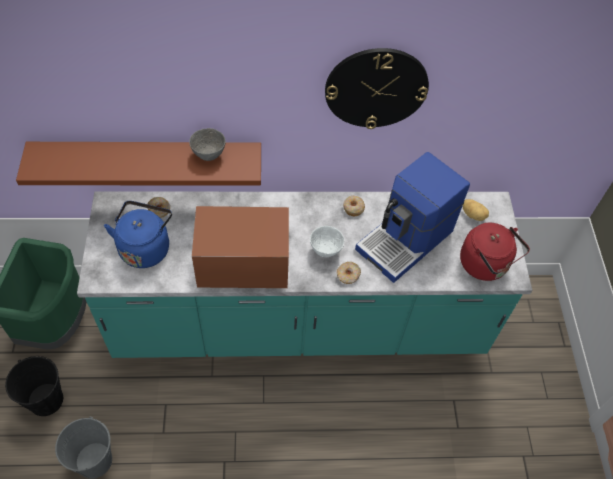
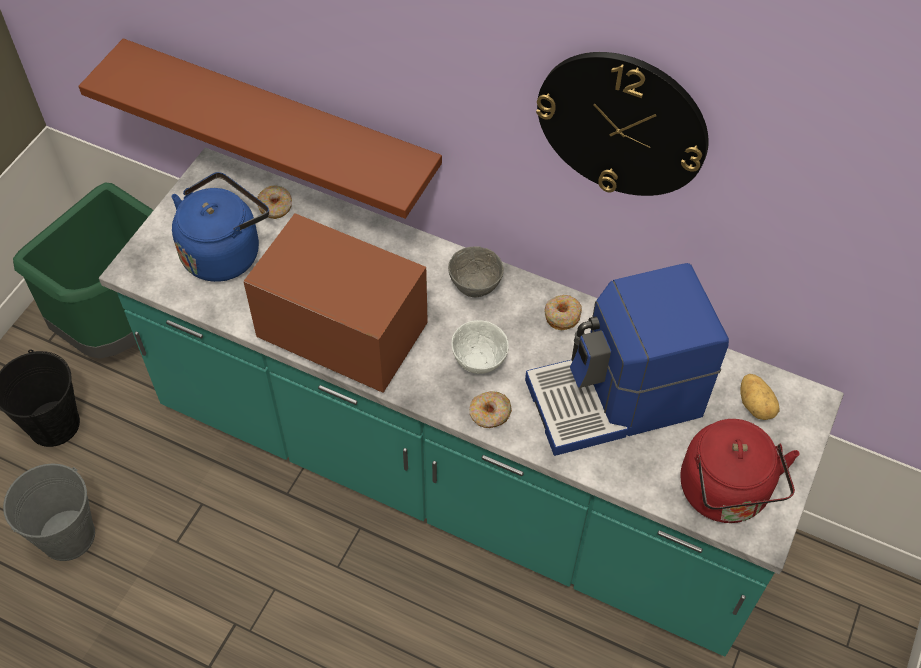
camera: 30 degrees right, 0 degrees up
grey bowl [189,128,226,161] -> grey bowl moved to [448,246,504,297]

